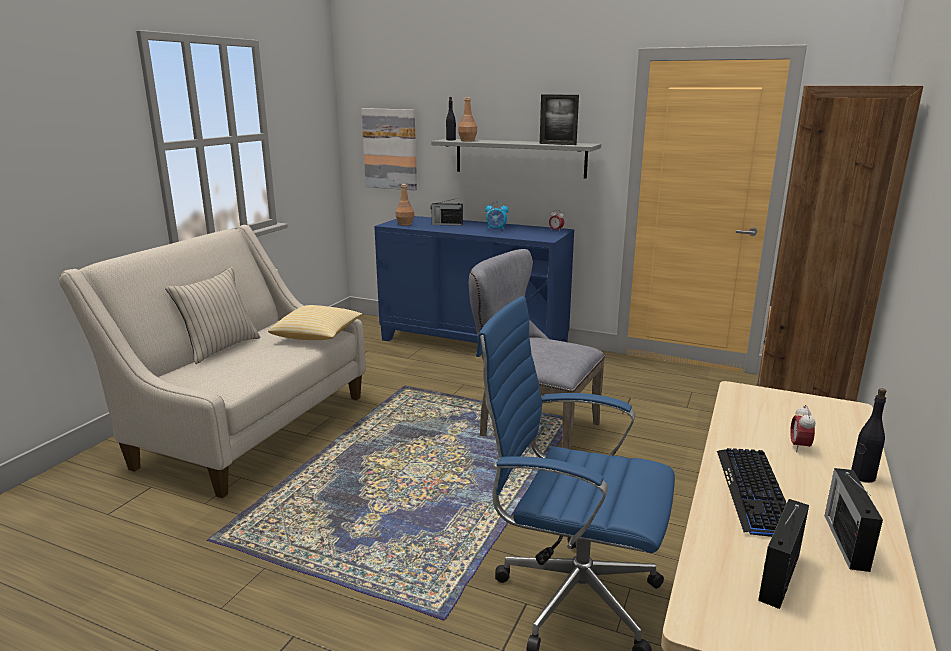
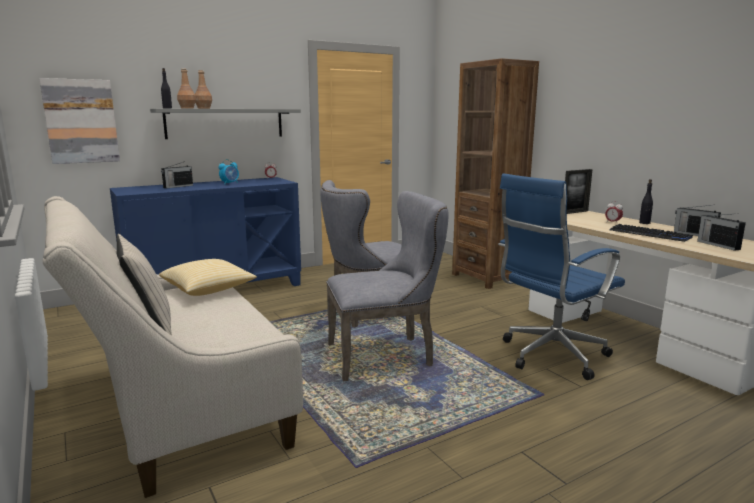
camera: 55 degrees left, 5 degrees down
brown bottle [396,184,414,226] -> brown bottle moved to [195,70,212,109]
picture frame [540,95,579,145] -> picture frame moved to [565,169,593,214]
none -> grey chair [326,191,448,382]

